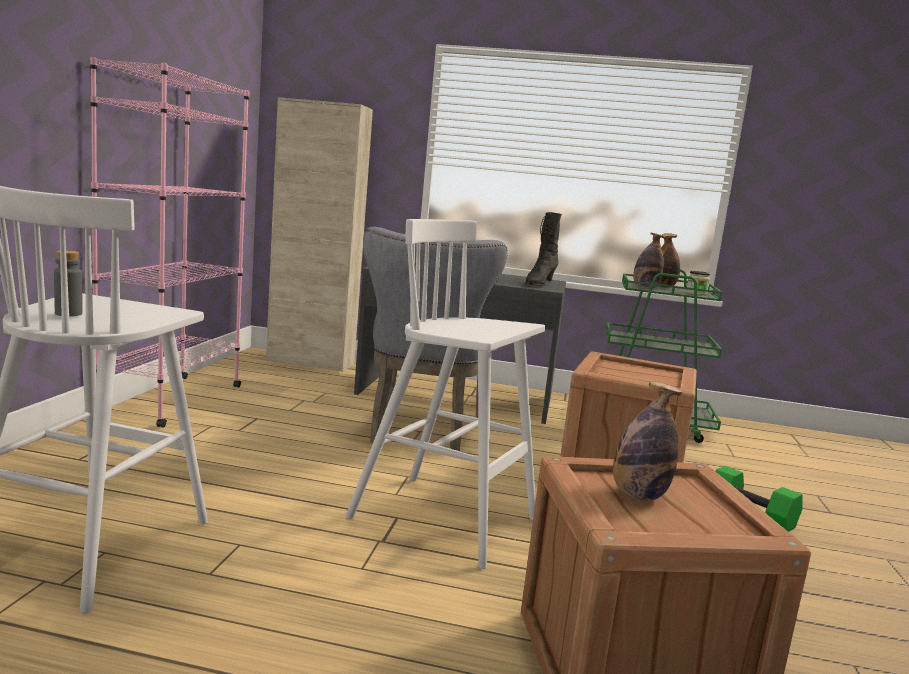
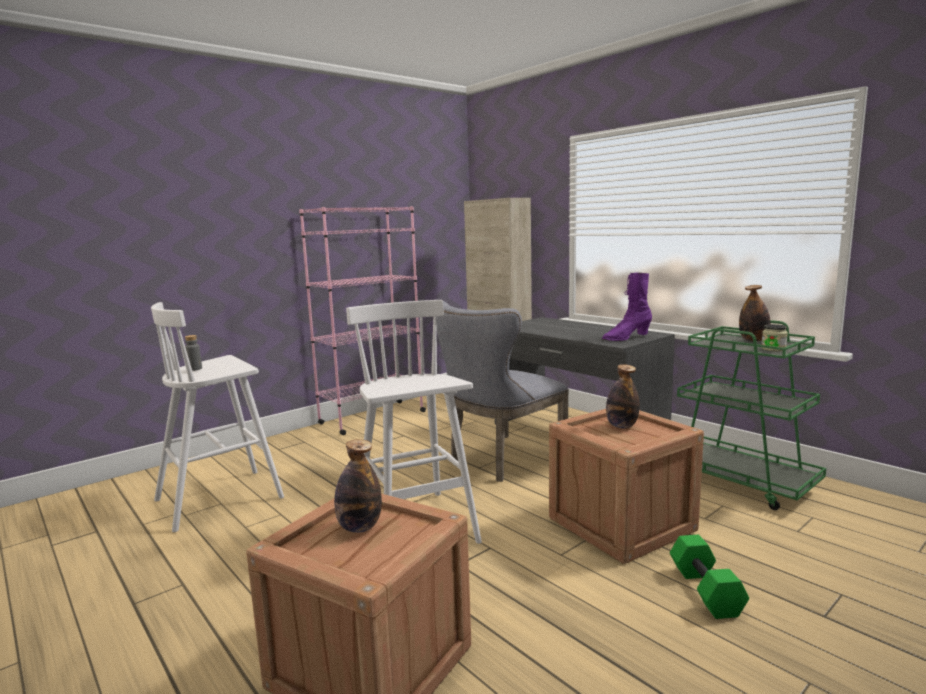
camera: 40 degrees right, 0 degrees up
black boot [525,212,562,286] -> purple boot [602,273,652,341]
bottle [633,233,666,289] -> bottle moved to [606,364,640,429]

